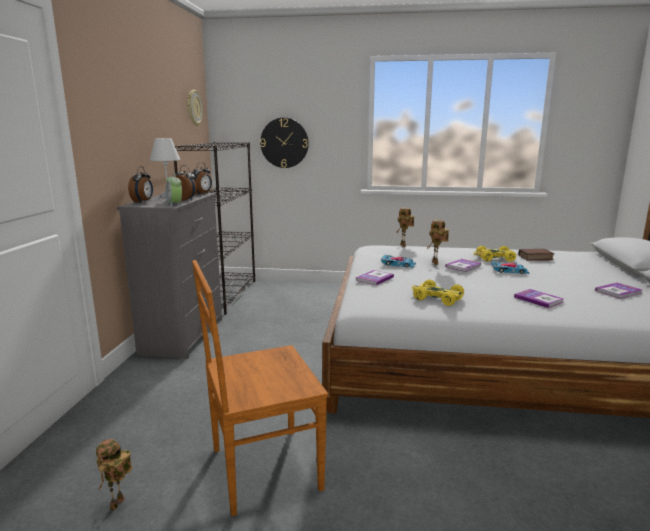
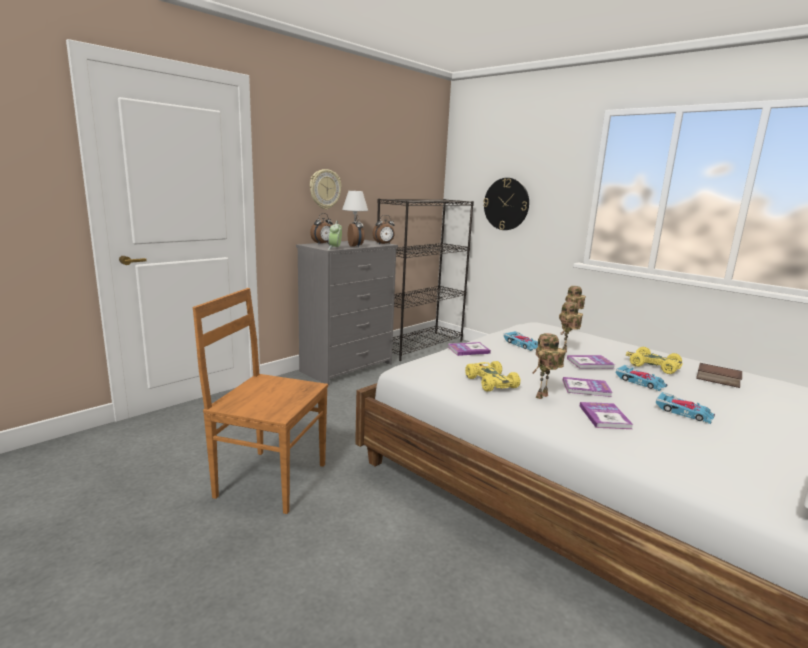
camera: 35 degrees right, 0 degrees up
toy robot [96,439,132,511] -> toy robot moved to [533,333,566,399]
wall clock [187,90,203,126] -> wall clock moved to [310,169,341,209]
book [595,283,642,299] -> book moved to [563,377,613,397]
none -> toy car [656,392,715,424]

